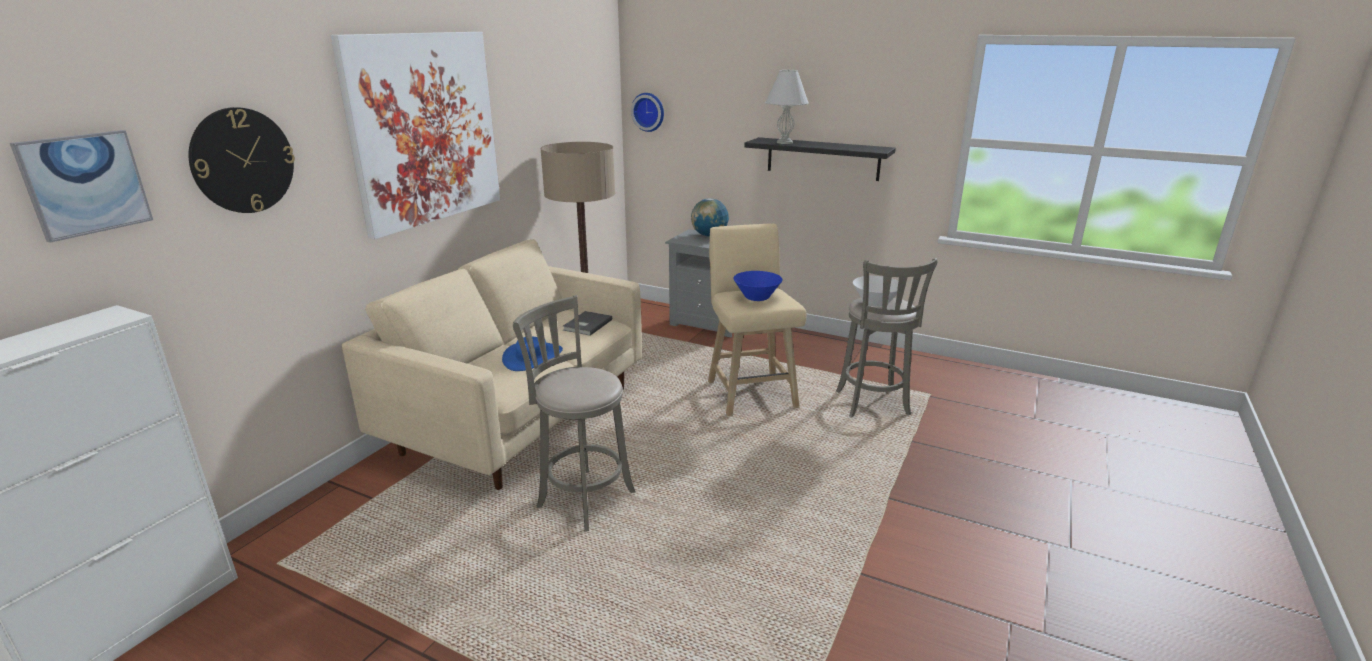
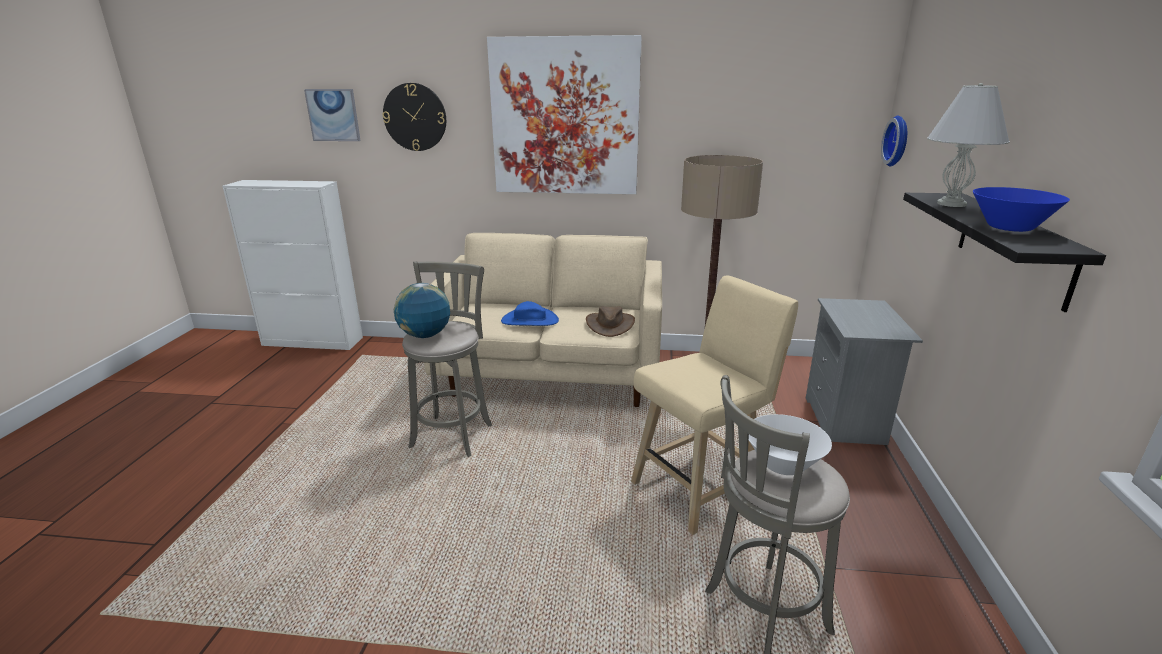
camera: 70 degrees right, 0 degrees up
grey book [563,311,612,336] -> brown hat [586,306,635,337]
globe [691,198,729,237] -> globe moved to [394,283,450,338]
blue bowl [733,271,782,301] -> blue bowl moved to [973,187,1070,232]

